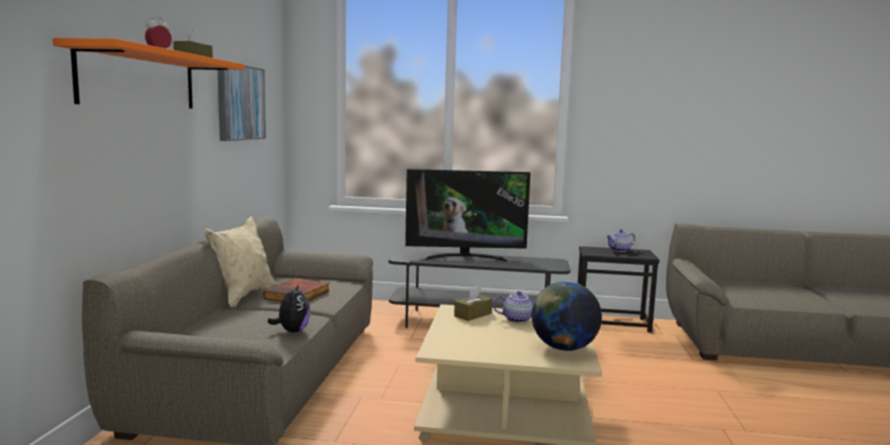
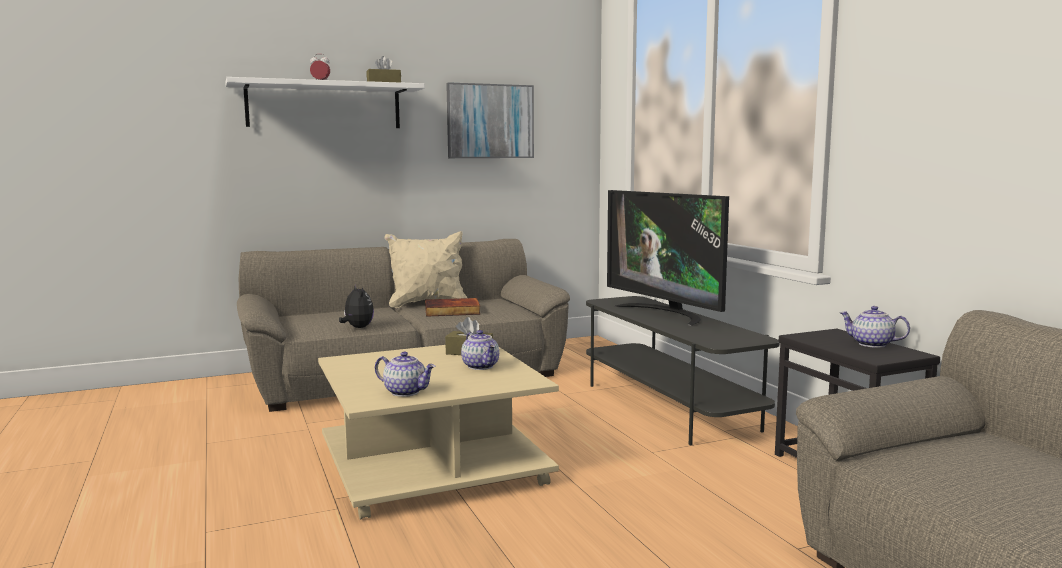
camera: 60 degrees right, 0 degrees up
orange shelf [53,38,245,109] -> white shelf [225,77,424,128]
plush toy [267,284,310,333] -> plush toy turned 90 degrees counterclockwise [339,284,374,328]
globe [531,281,602,351] -> teapot [375,351,435,397]

